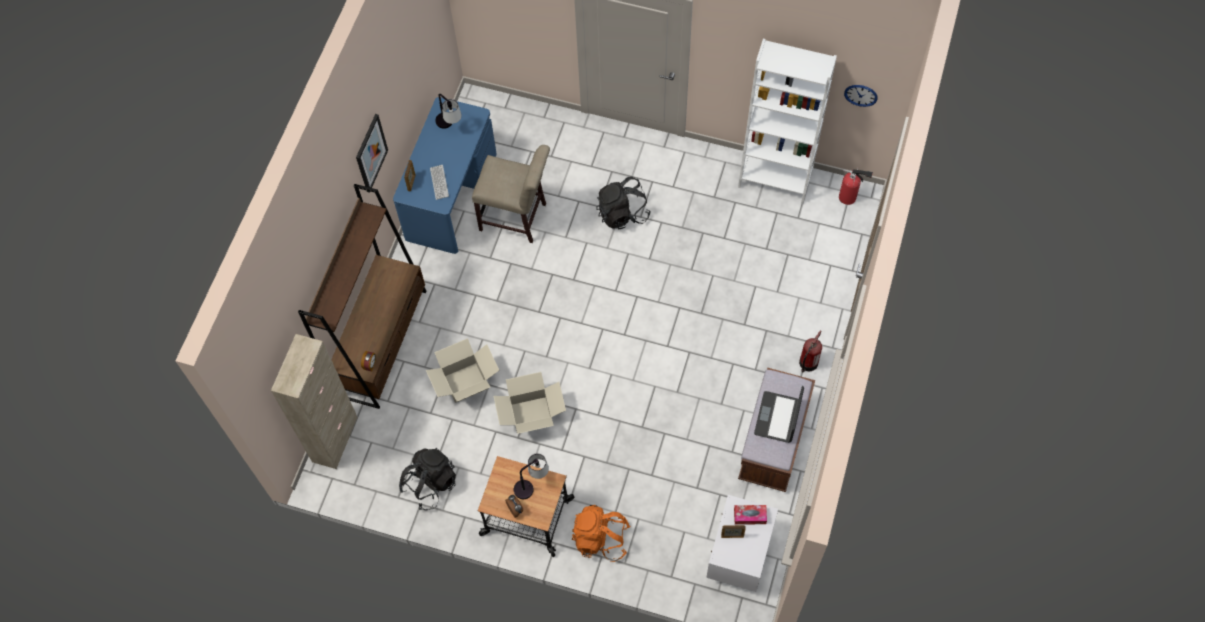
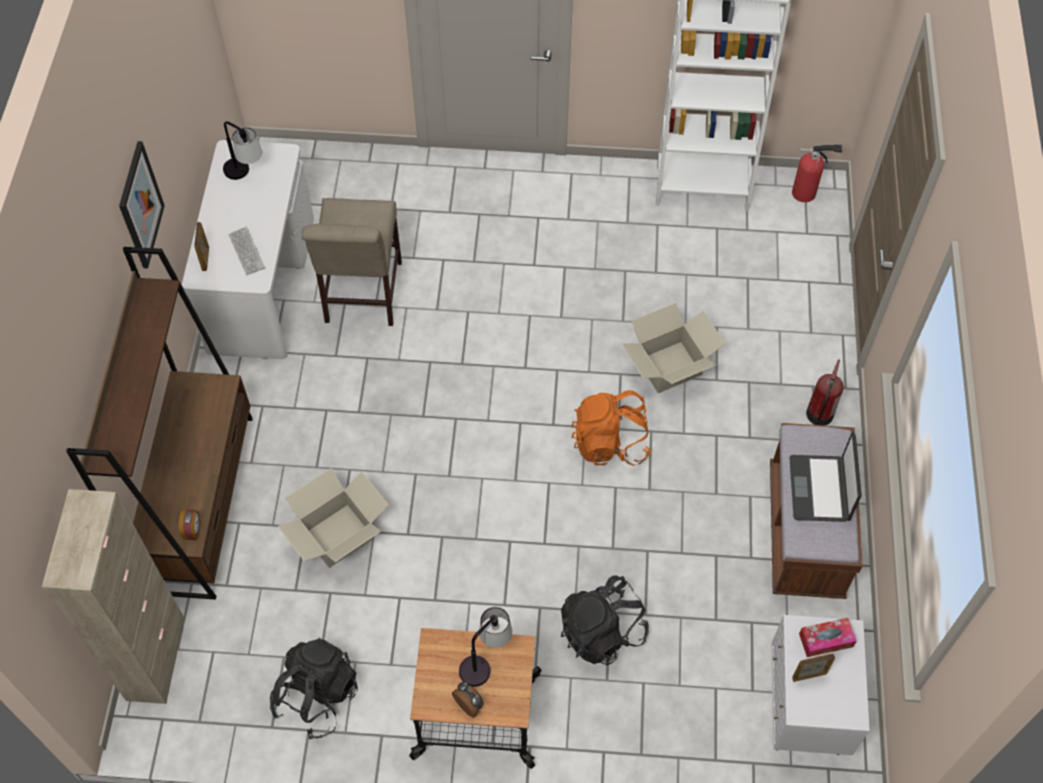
camera: 15 degrees left, 5 degrees down
blue desk [393,97,497,254] -> white desk [182,140,314,359]
beige chair [472,145,550,243] -> beige chair turned 90 degrees clockwise [302,198,402,326]
cardboard box [494,372,566,434] -> cardboard box moved to [622,303,726,393]
orange backpack [572,505,631,562] -> orange backpack moved to [572,390,651,466]
black backpack [596,176,651,229] -> black backpack moved to [561,575,649,665]
wall clock [844,85,878,107] -> none

